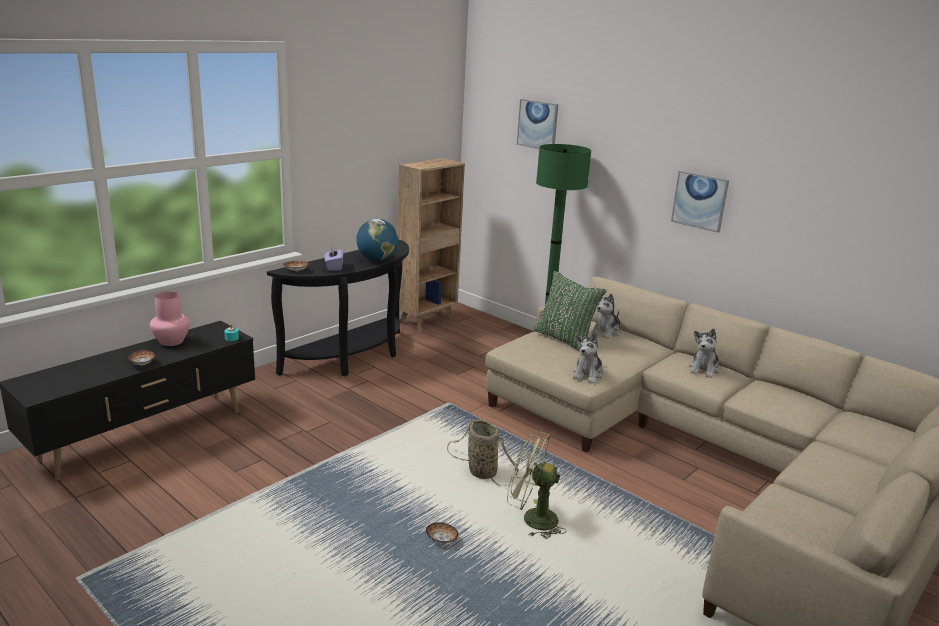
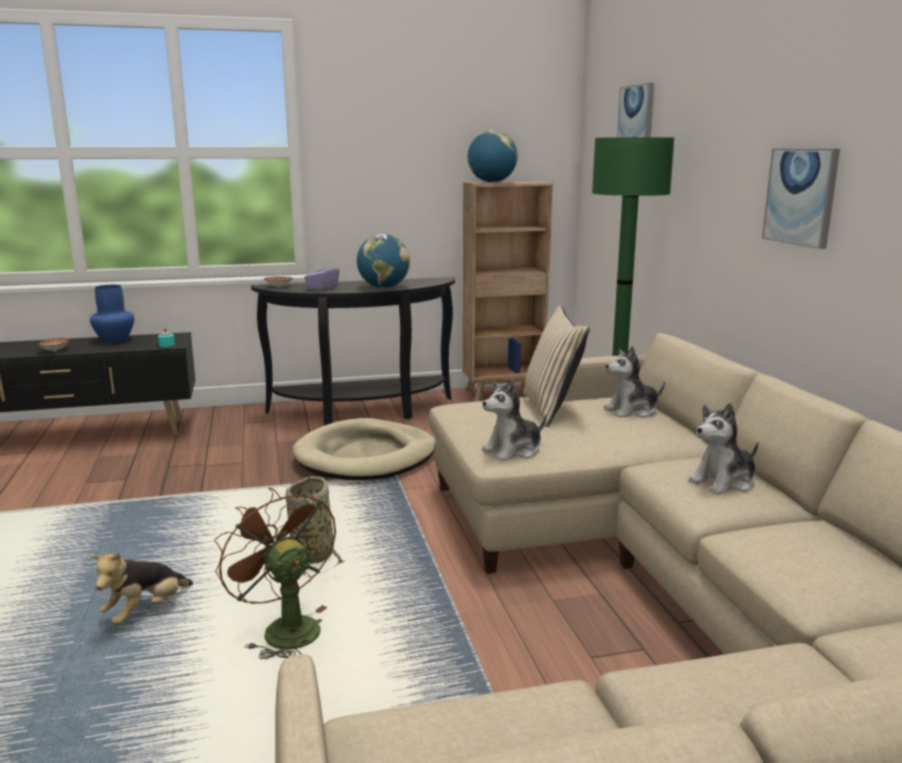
camera: 35 degrees right, 5 degrees down
pink vase [150,292,190,346] -> blue vase [90,285,134,343]
bowl [426,522,458,543] -> plush toy [90,552,193,625]
green fan [507,430,567,539] -> brown fan [214,487,336,659]
green pillow [533,271,607,351] -> beige pillow [523,306,590,427]
none -> beige dog bed [292,418,435,480]
none -> globe [468,130,518,182]

